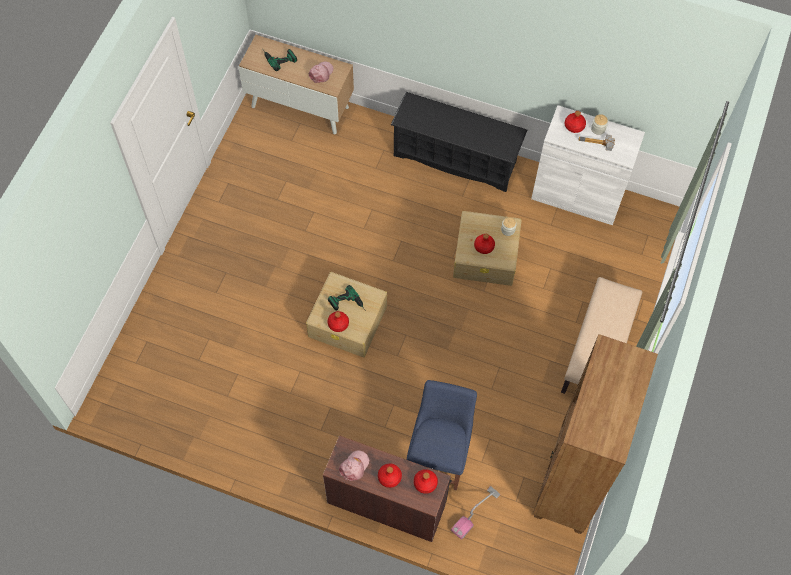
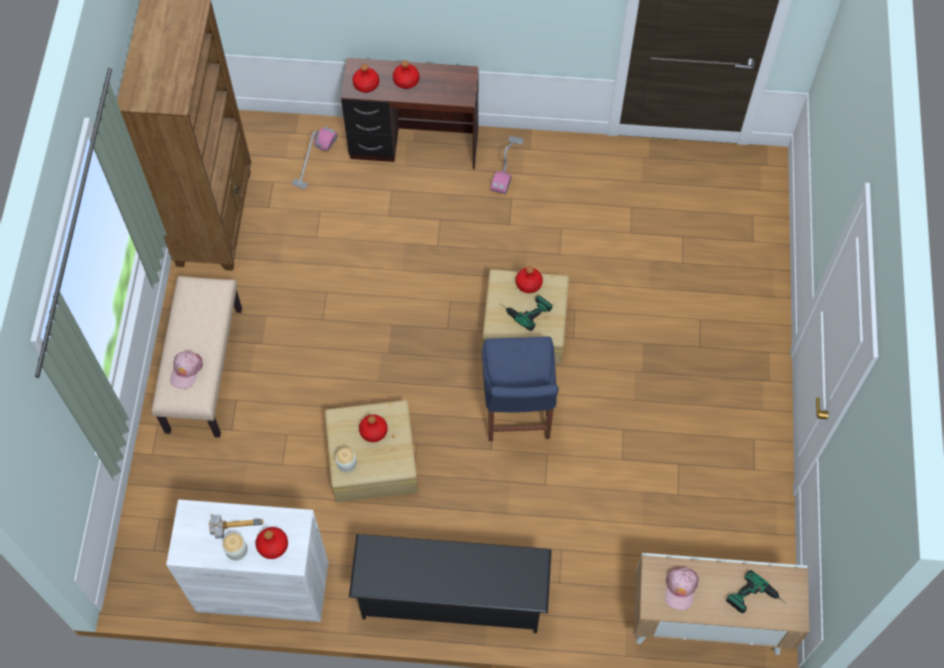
camera: 165 degrees right, 0 degrees up
pink cap [339,451,369,481] -> pink cap moved to [170,351,203,389]
blue chair [407,380,477,490] -> blue chair moved to [482,336,558,441]
none -> vacuum cleaner [490,136,524,194]

